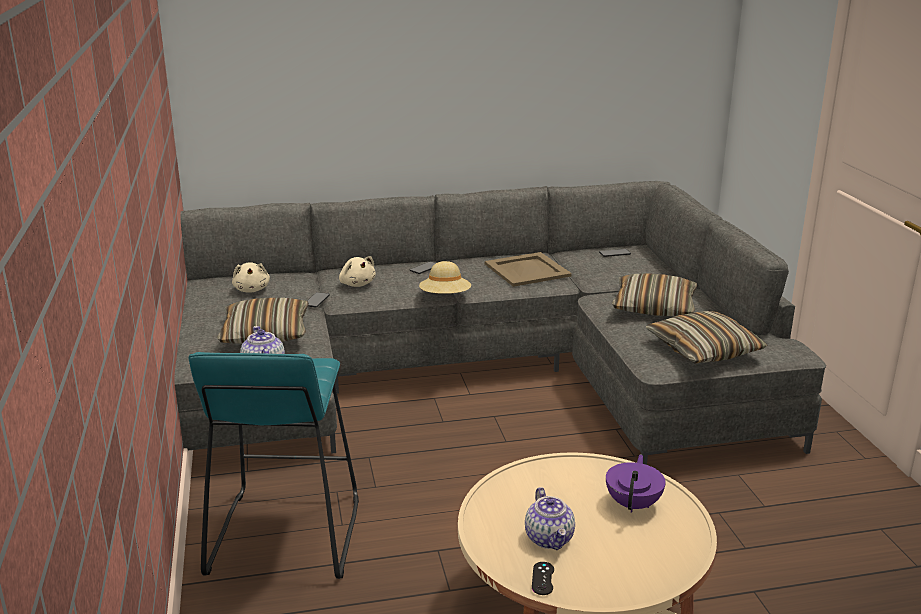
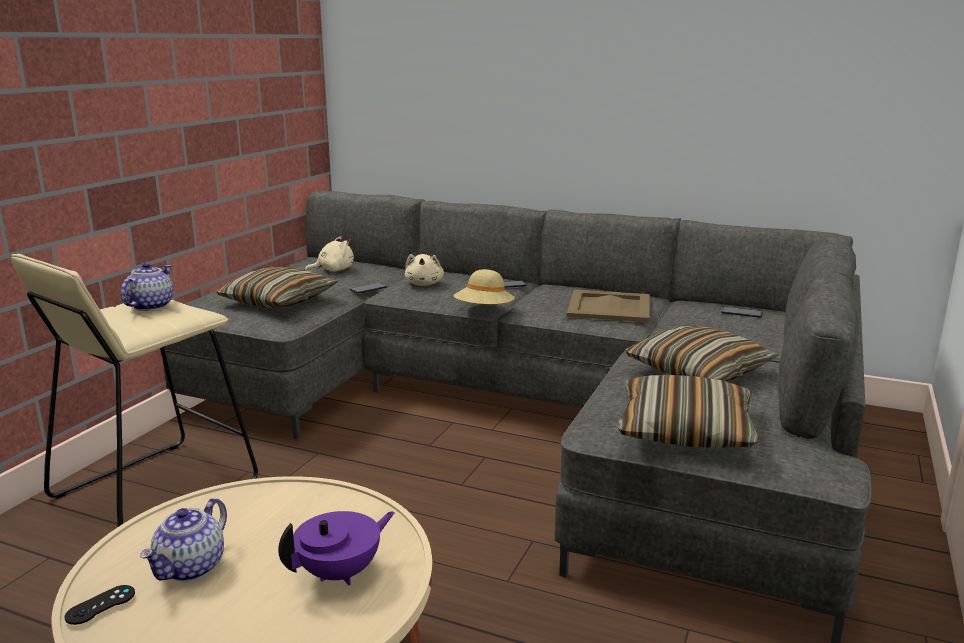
camera: 35 degrees right, 5 degrees down
turquoise stool [189,352,359,579] -> beige stool [11,254,258,527]
beige plush toy [232,262,270,293] -> beige plush toy turned 135 degrees counterclockwise [305,236,354,272]

